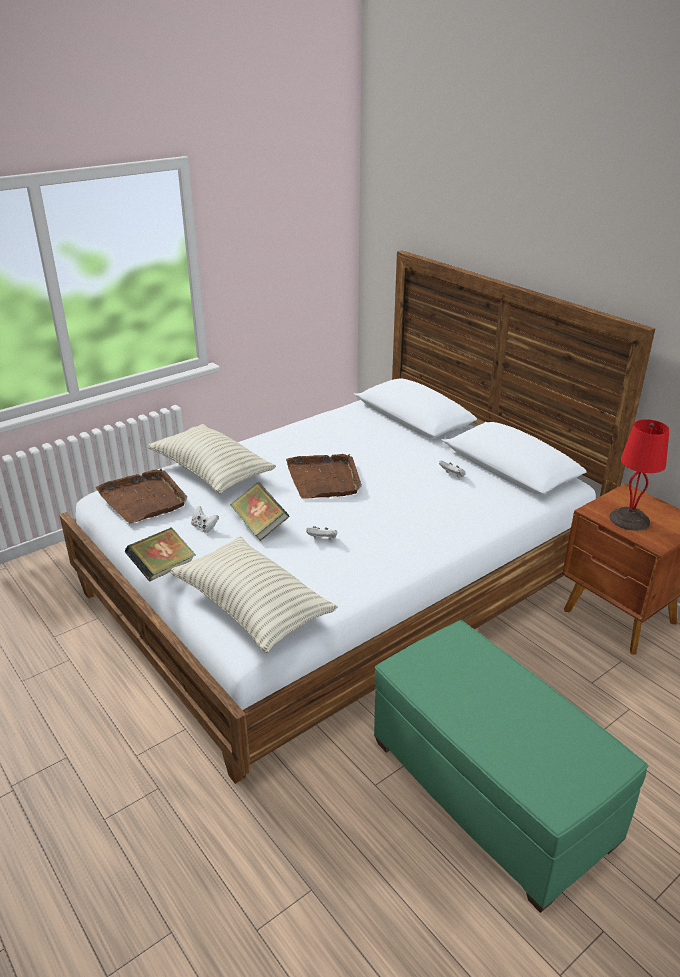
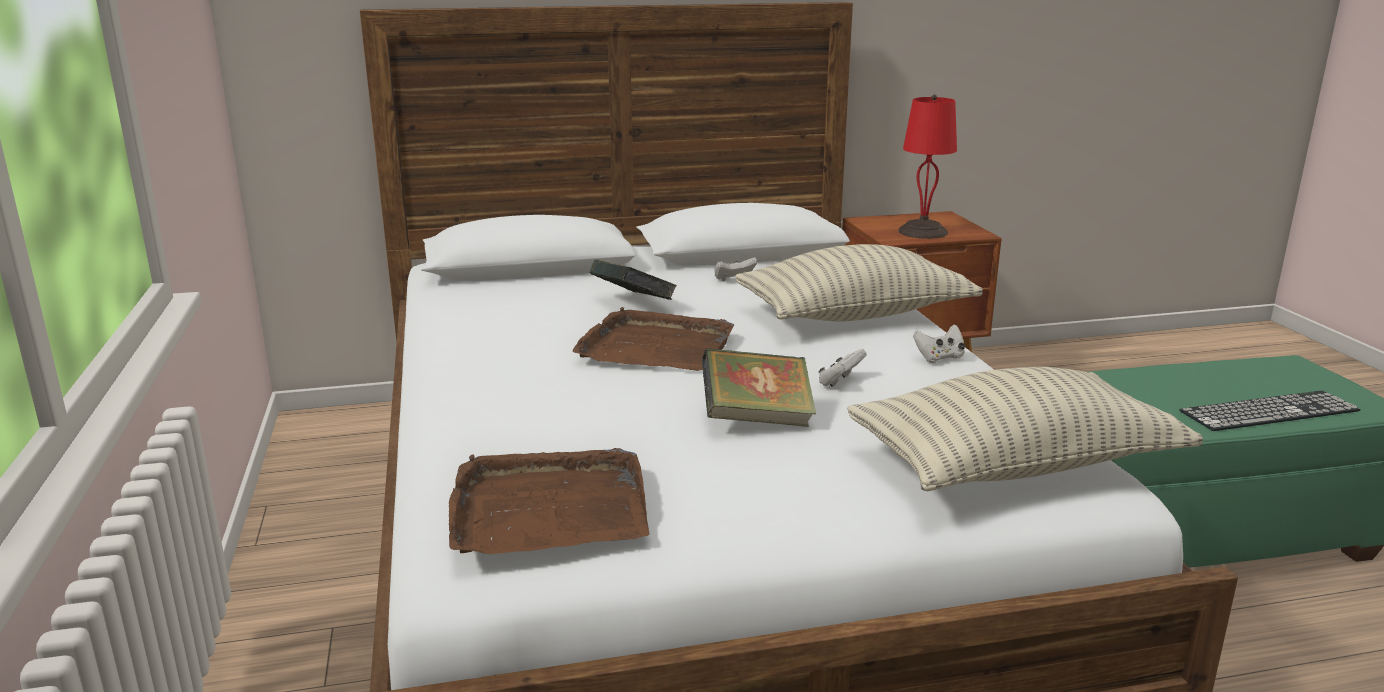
camera: 65 degrees left, 10 degrees down
book [125,527,196,582] -> book moved to [590,259,677,300]
pillow [148,424,276,494] -> pillow moved to [735,244,983,321]
white game controller [191,506,219,533] -> white game controller moved to [913,324,965,363]
none -> keyboard [1179,391,1360,431]

